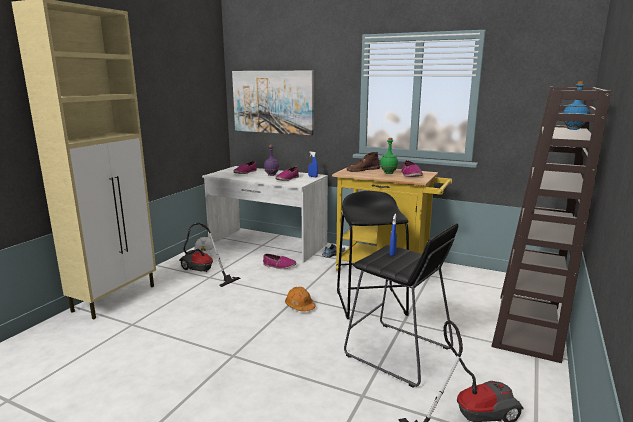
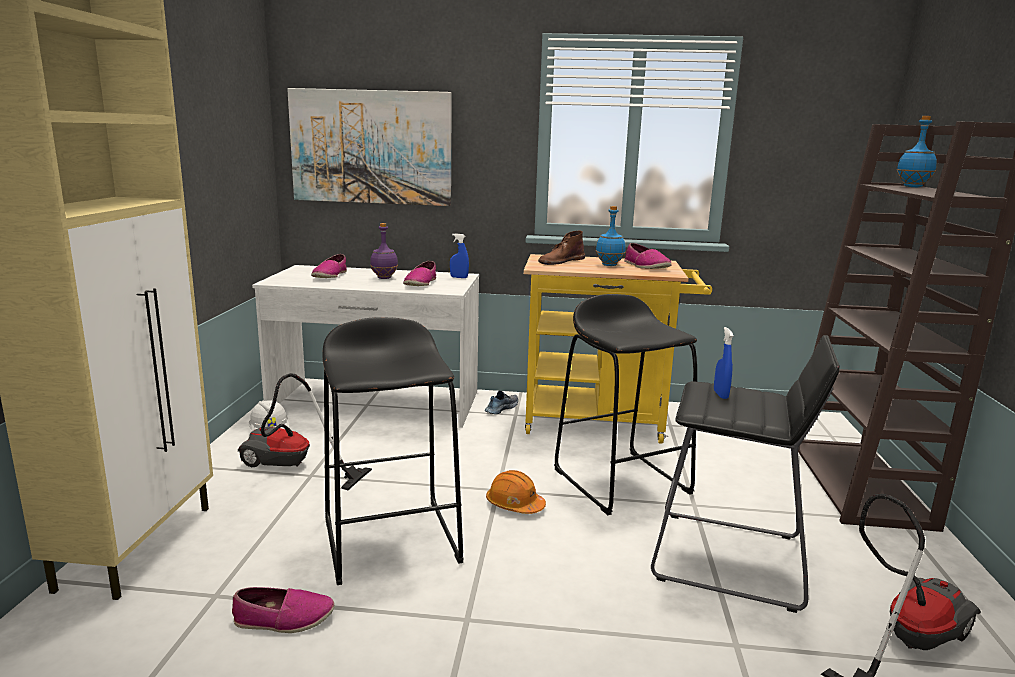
camera: 20 degrees left, 0 degrees up
shoe [263,254,297,269] -> shoe moved to [232,587,335,633]
green bottle [380,138,398,174] -> blue bottle [596,206,626,266]
none -> black stool [322,317,464,585]

